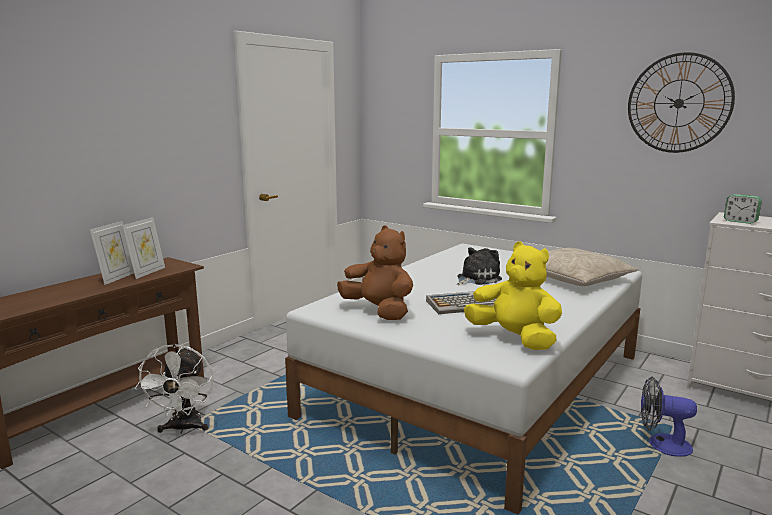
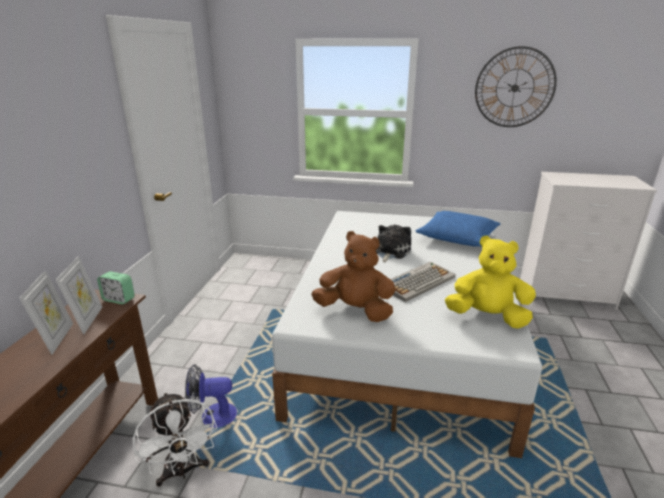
camera: 25 degrees left, 10 degrees up
beige pillow [546,248,639,286] -> blue pillow [415,211,501,247]
fan [641,377,697,457] -> fan moved to [185,364,237,428]
alarm clock [724,194,762,224] -> alarm clock moved to [97,271,135,305]

